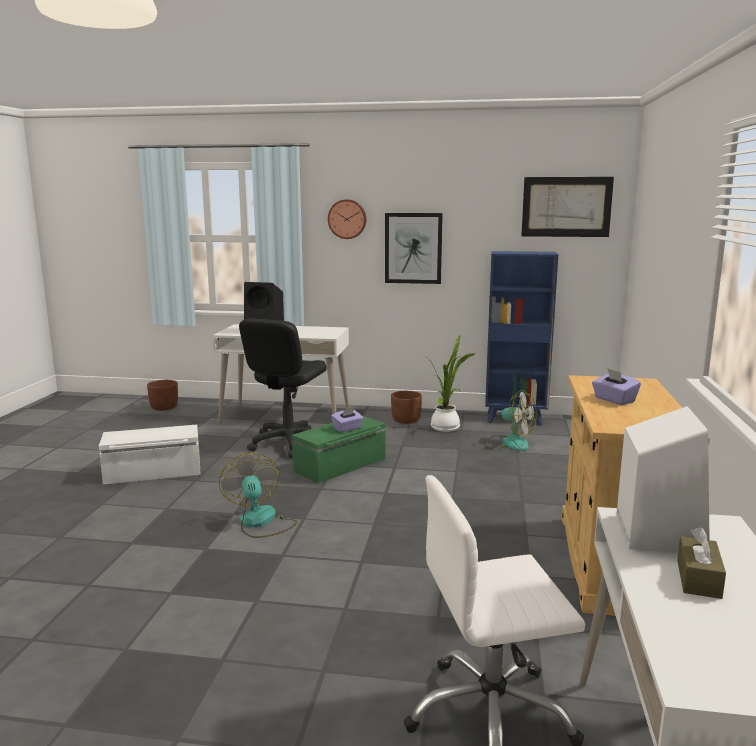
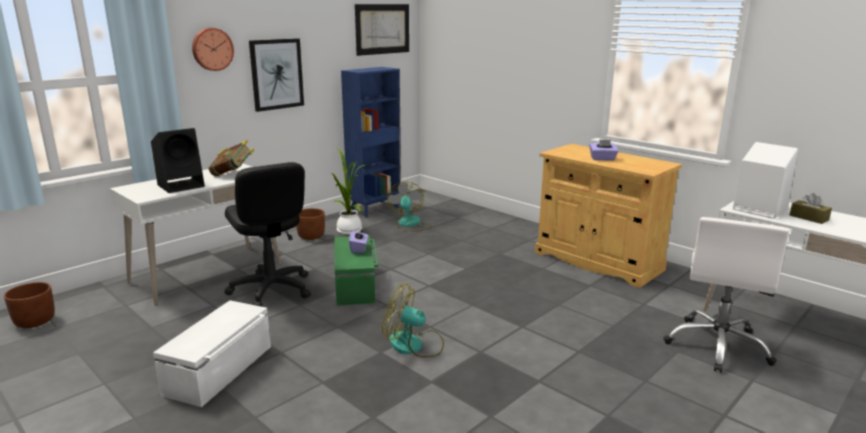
camera: 55 degrees left, 5 degrees up
fan [484,390,537,451] -> fan turned 75 degrees counterclockwise [387,182,432,232]
none -> book [208,140,255,176]

